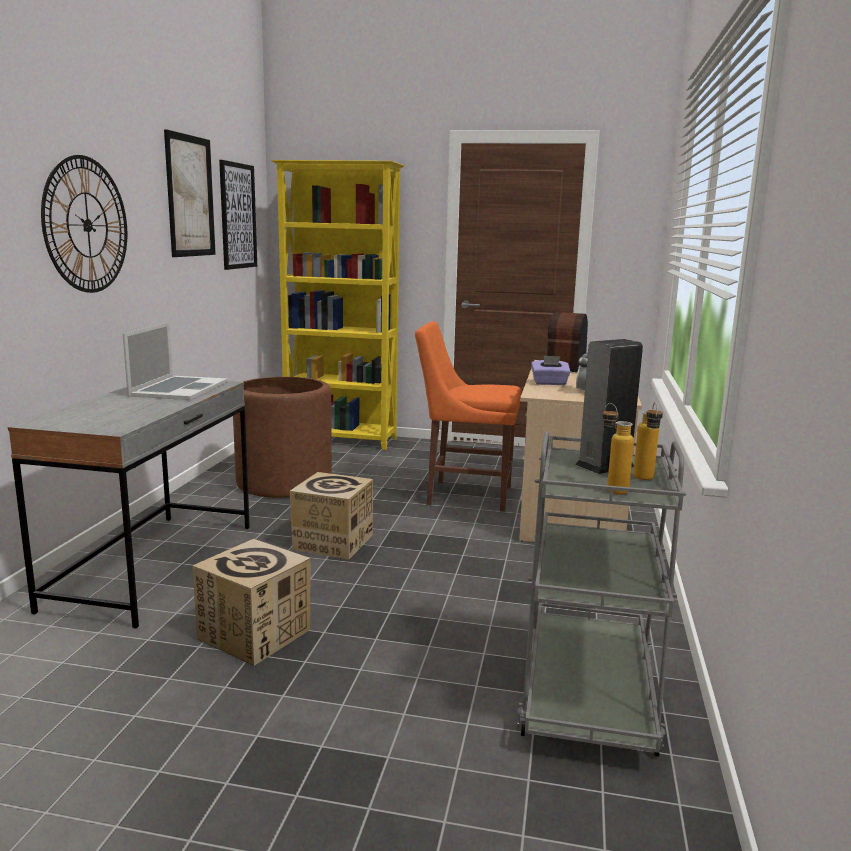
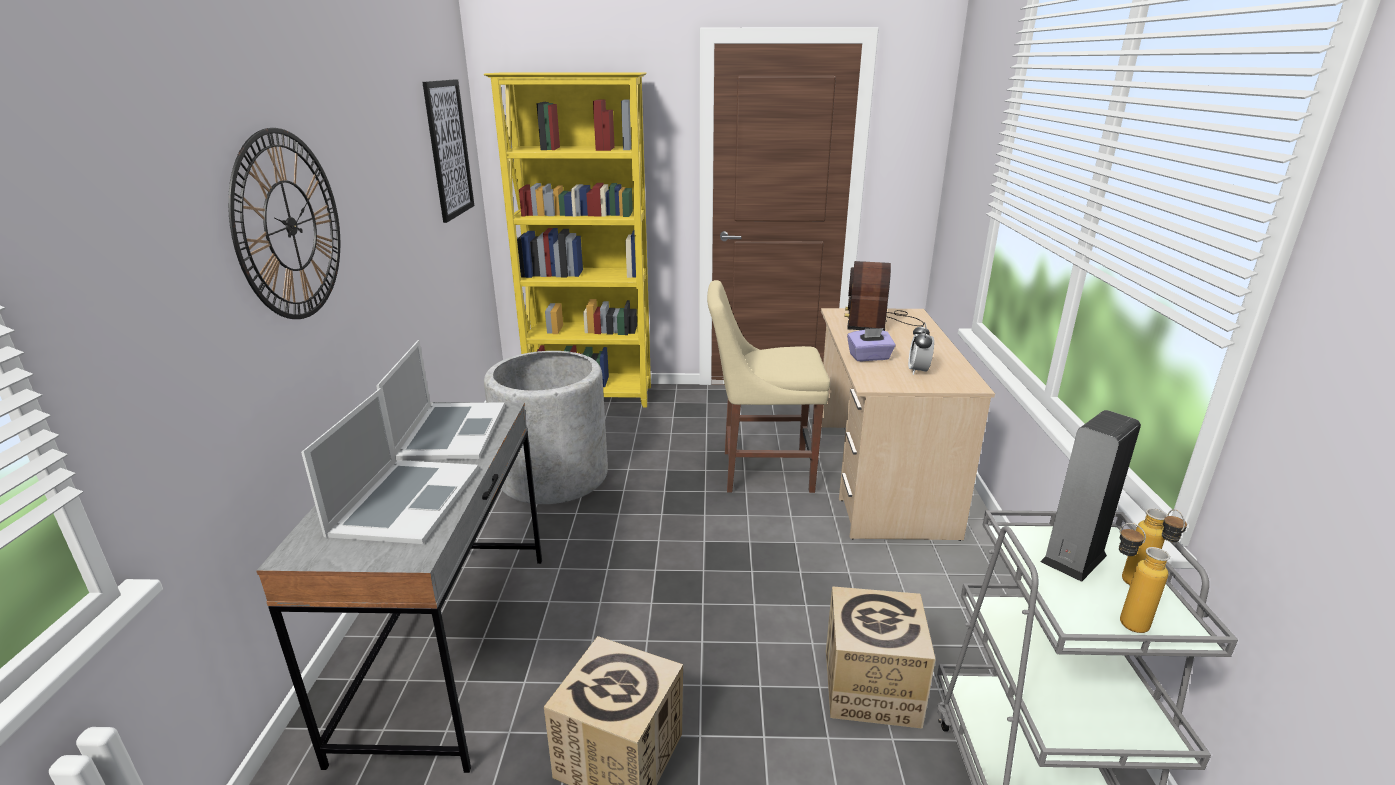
camera: 10 degrees left, 10 degrees up
picture [164,129,216,257] -> none
brown planter [233,377,332,498] -> grey planter [484,351,608,504]
cardboard box [290,472,373,559] -> cardboard box moved to [826,586,936,729]
orange chair [415,321,521,512] -> beige chair [707,280,830,493]
none -> laptop [301,388,479,544]

